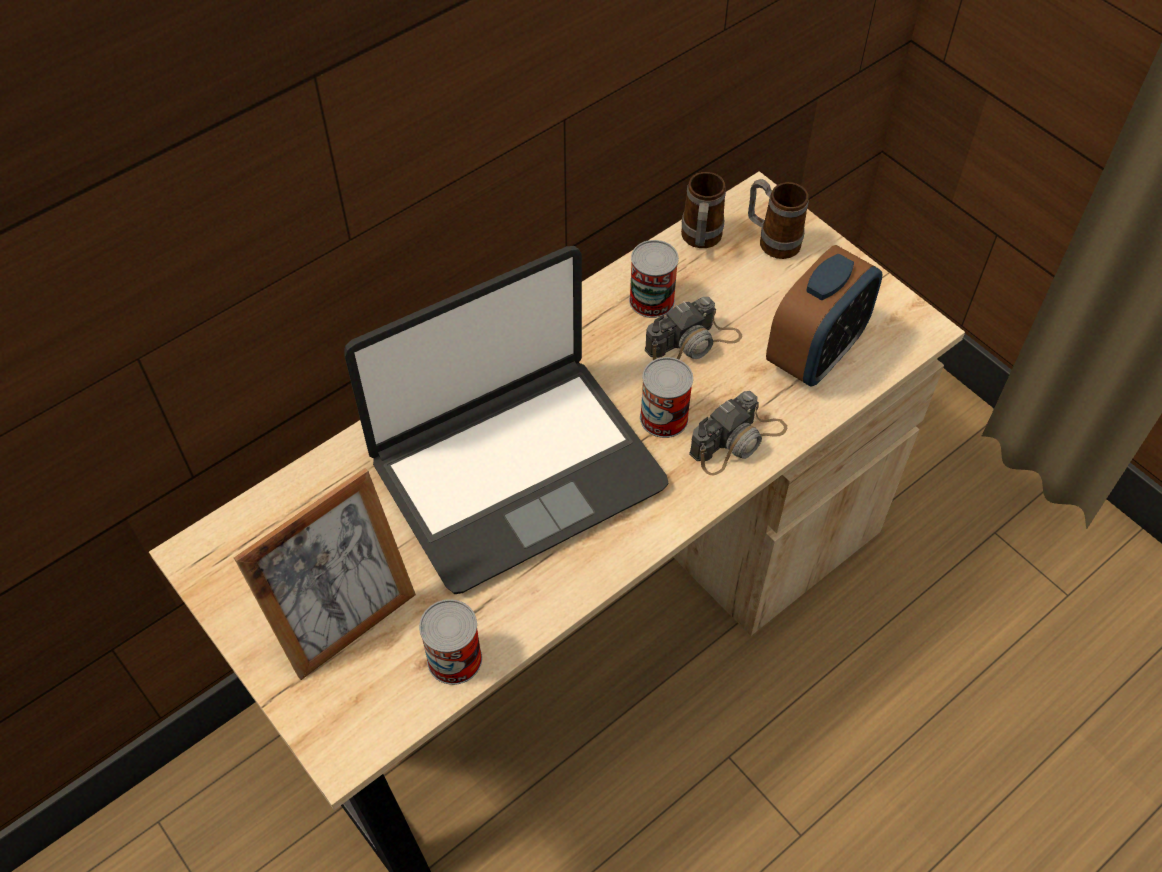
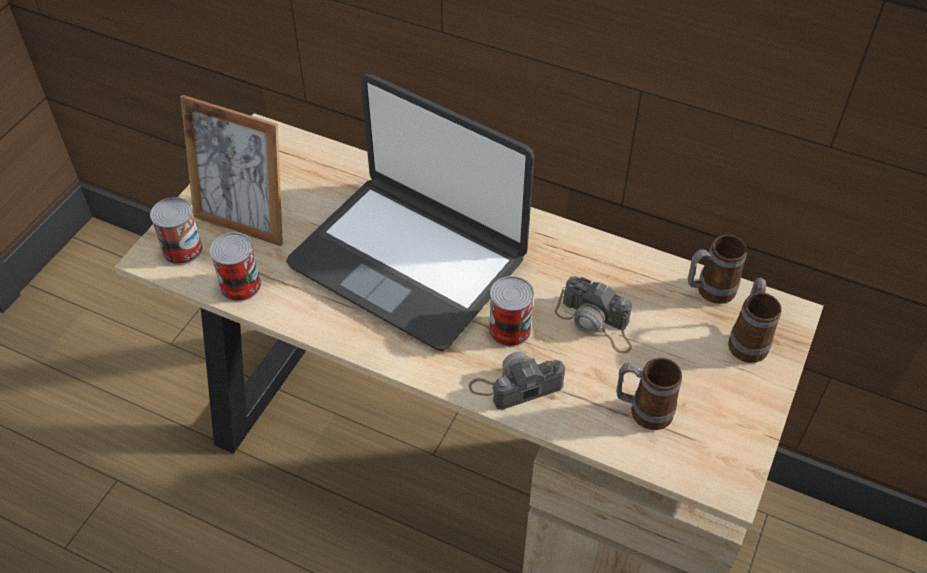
camera: 65 degrees right, 5 degrees down
can [629,240,679,318] -> can moved to [150,197,203,265]
camera [689,391,787,475] -> camera turned 135 degrees clockwise [468,352,565,410]
alarm clock [766,245,882,387] -> mug [616,358,682,430]

